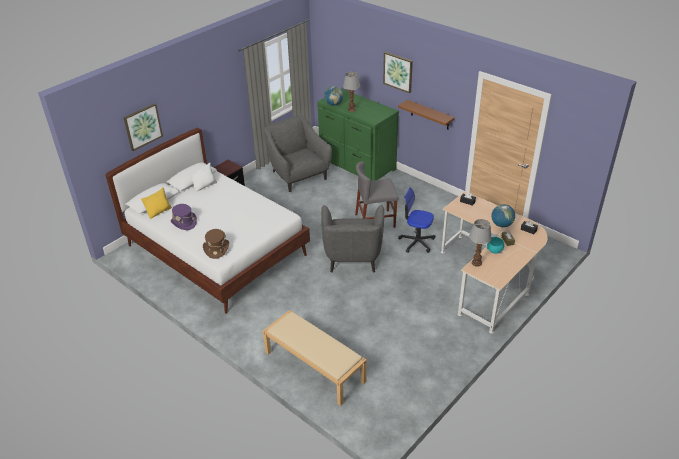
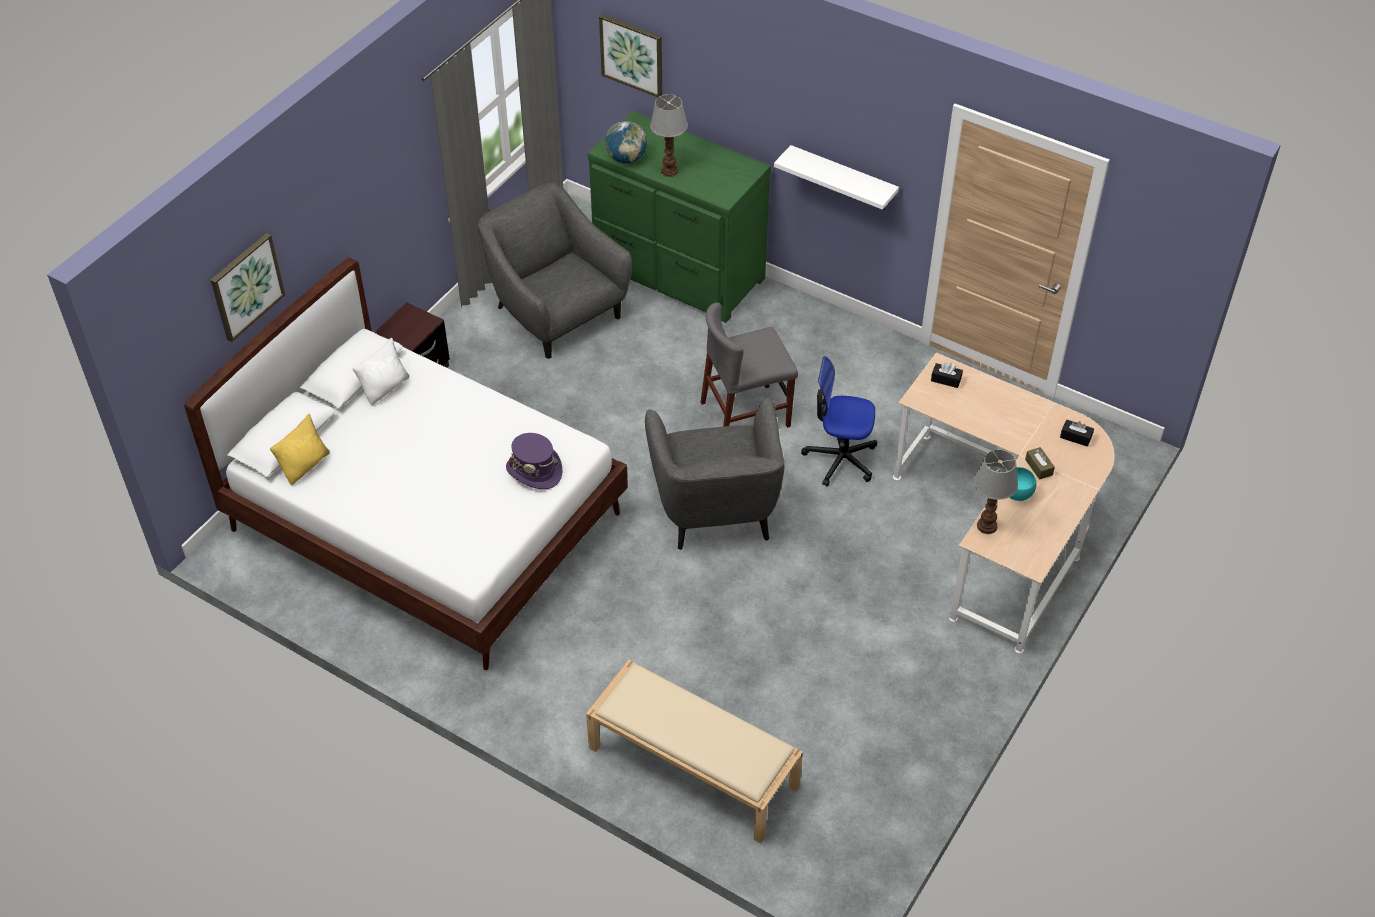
camera: 10 degrees left, 10 degrees up
purple hat [171,204,197,230] -> purple hat moved to [506,433,562,489]
brown hat [203,229,229,259] -> none
picture [383,52,413,93] -> picture moved to [599,14,662,97]
brown shelf [398,100,455,130] -> white shelf [774,145,899,210]
globe [491,204,515,227] -> none

